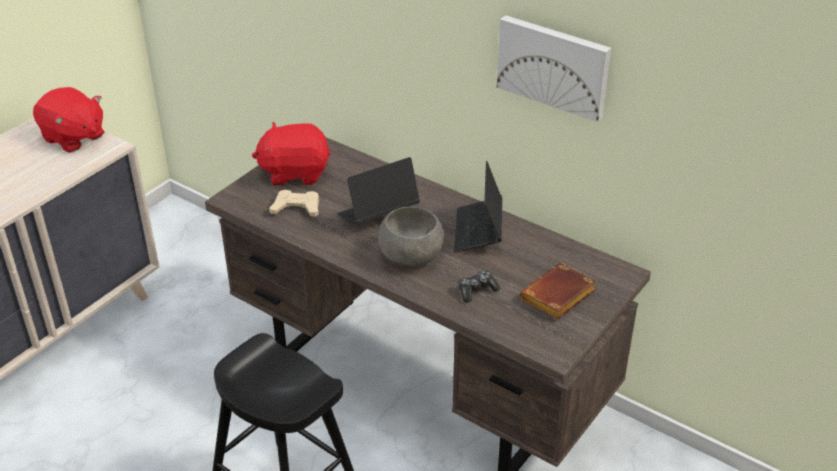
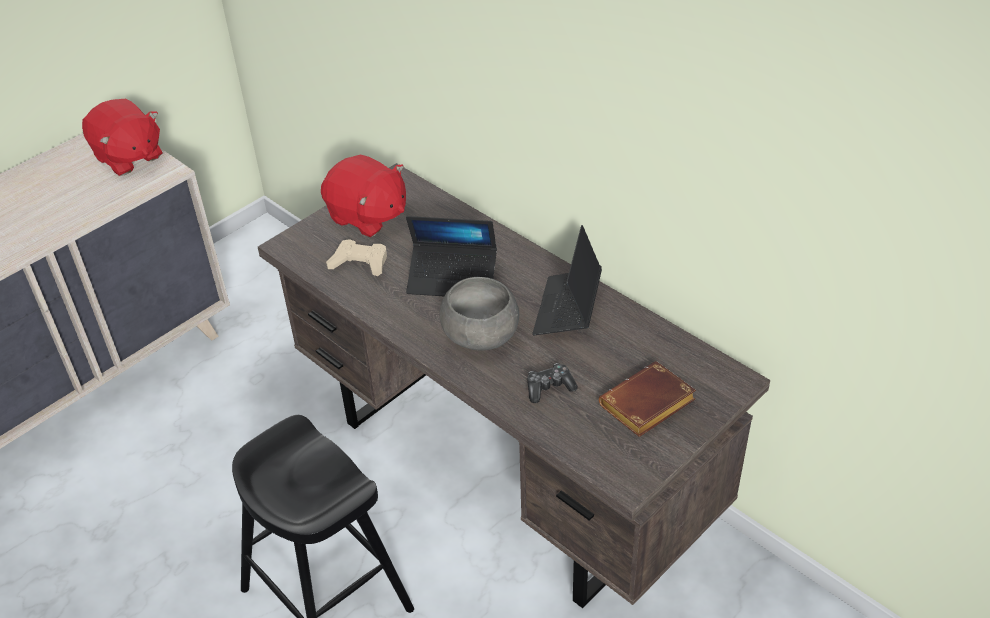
camera: 10 degrees right, 5 degrees up
red plush toy [252,122,331,186] -> red plush toy turned 150 degrees counterclockwise [321,154,406,237]
laptop [337,157,420,225] -> laptop turned 150 degrees counterclockwise [406,216,497,296]
picture [497,15,611,122] -> none

